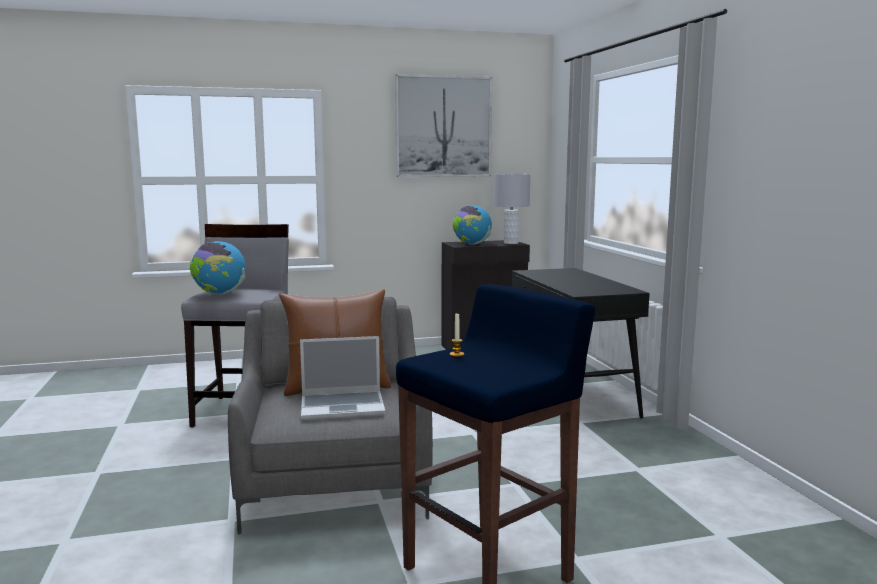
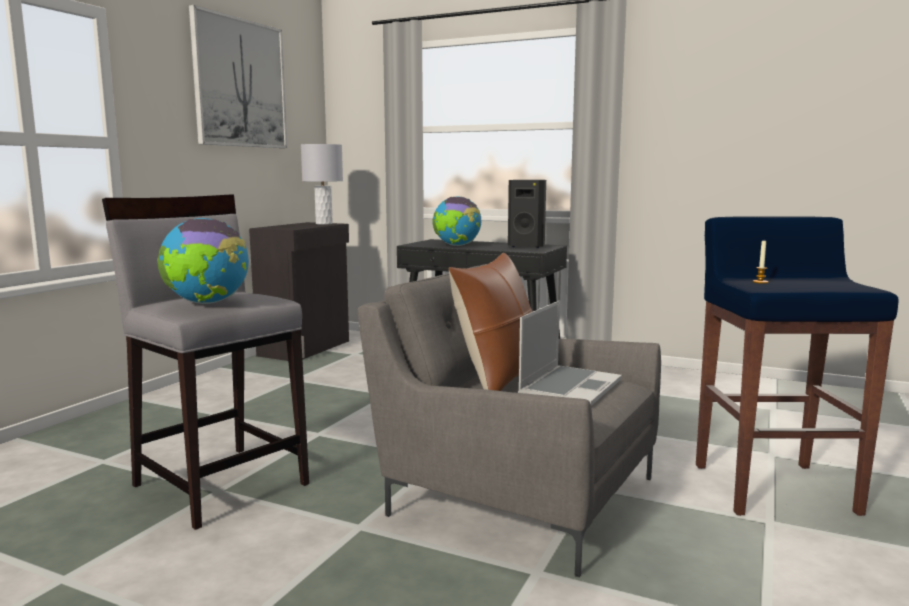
camera: 50 degrees left, 0 degrees up
globe [453,206,492,245] -> globe moved to [432,197,481,246]
none -> black speaker [508,180,546,248]

